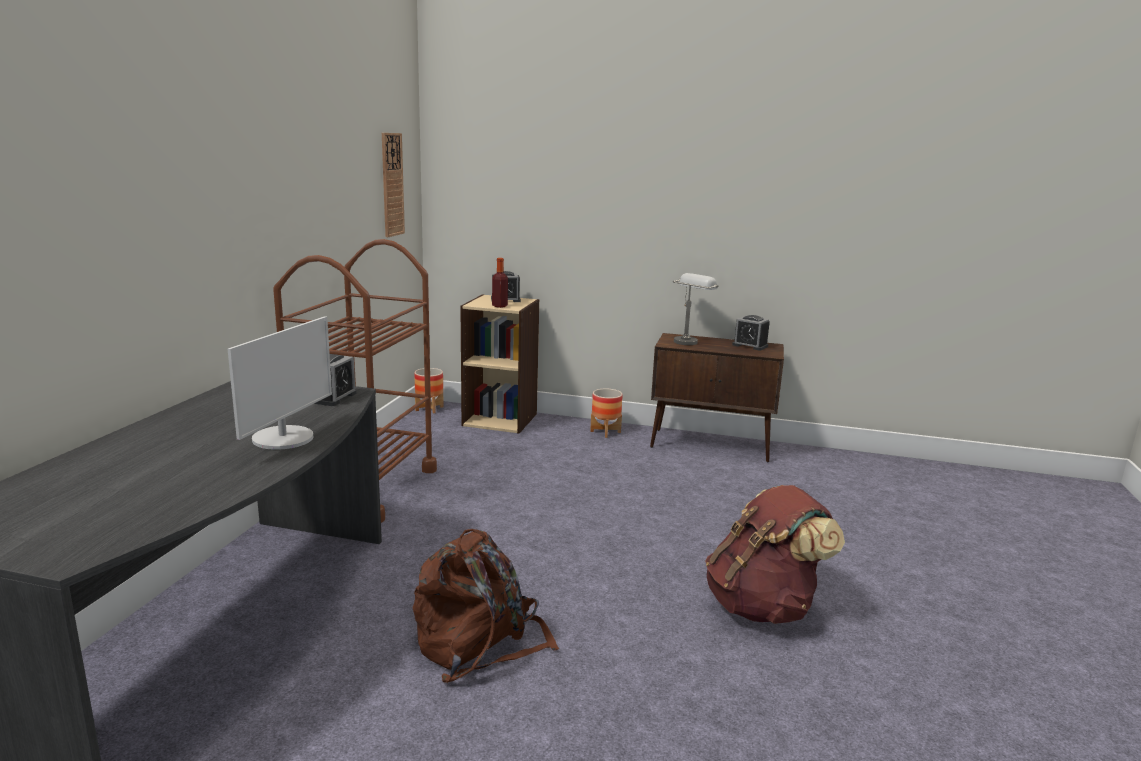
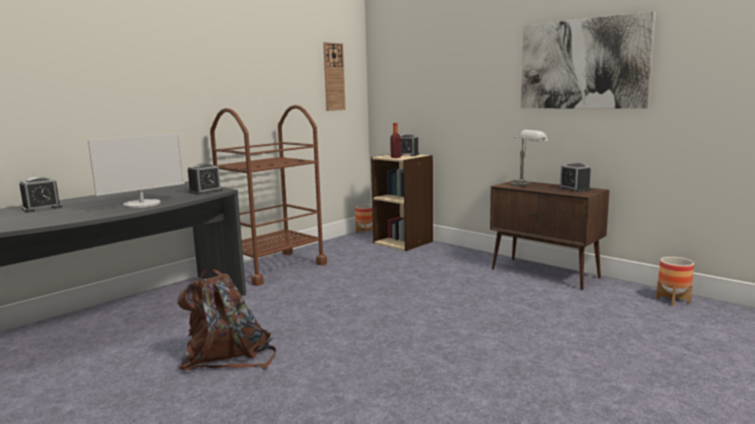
camera: 30 degrees right, 5 degrees down
planter [590,389,623,438] -> planter moved to [656,257,694,306]
brown backpack [705,485,845,624] -> none
none -> alarm clock [19,177,62,213]
none -> picture [521,11,655,109]

